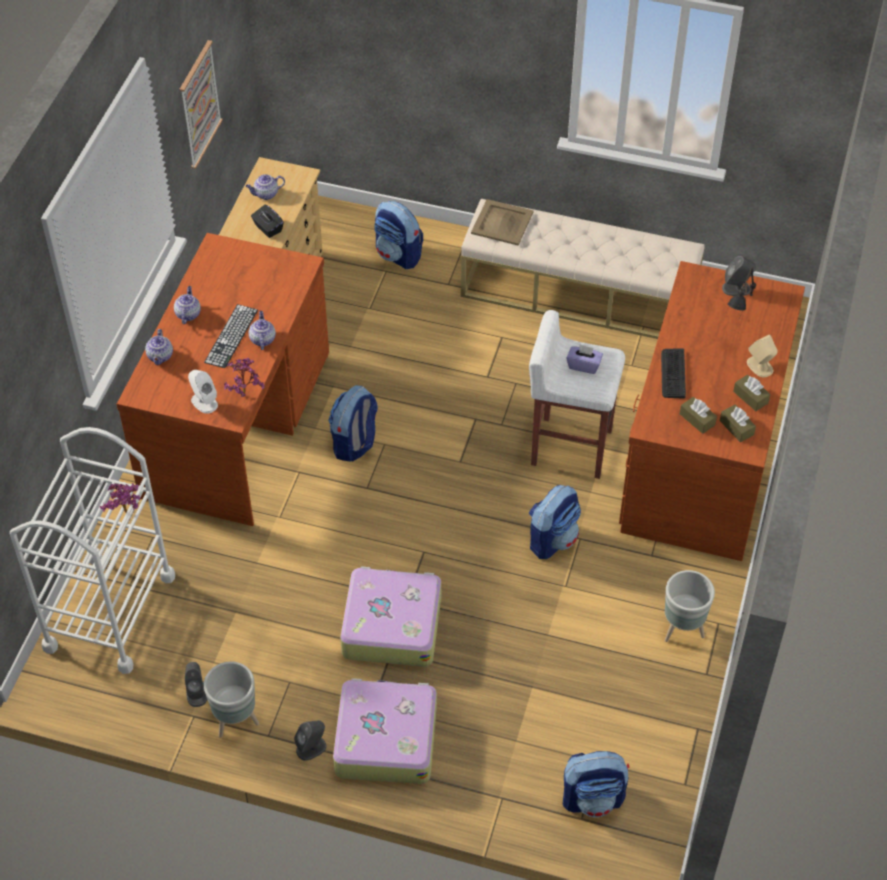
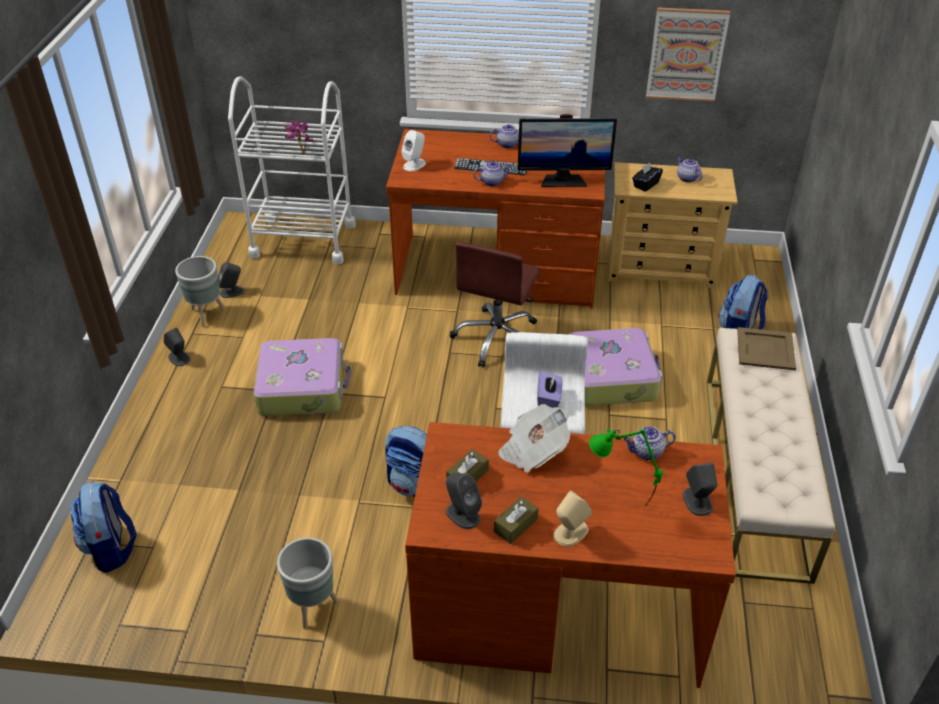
camera: 80 degrees right, 10 degrees down
teapot [145,329,173,365] -> teapot moved to [624,426,675,460]
potted plant [224,358,264,397] -> none
backpack [329,385,378,462] -> brown office chair [450,242,541,368]
suitcase [333,678,437,784] -> suitcase moved to [569,328,662,406]
keyboard [661,349,686,399] -> newspaper [498,404,570,473]
brown tissue box [720,405,756,442] -> grey speaker [446,473,482,529]
black table lamp [728,267,756,319] -> green table lamp [589,429,663,507]
none -> monitor [518,114,617,187]

